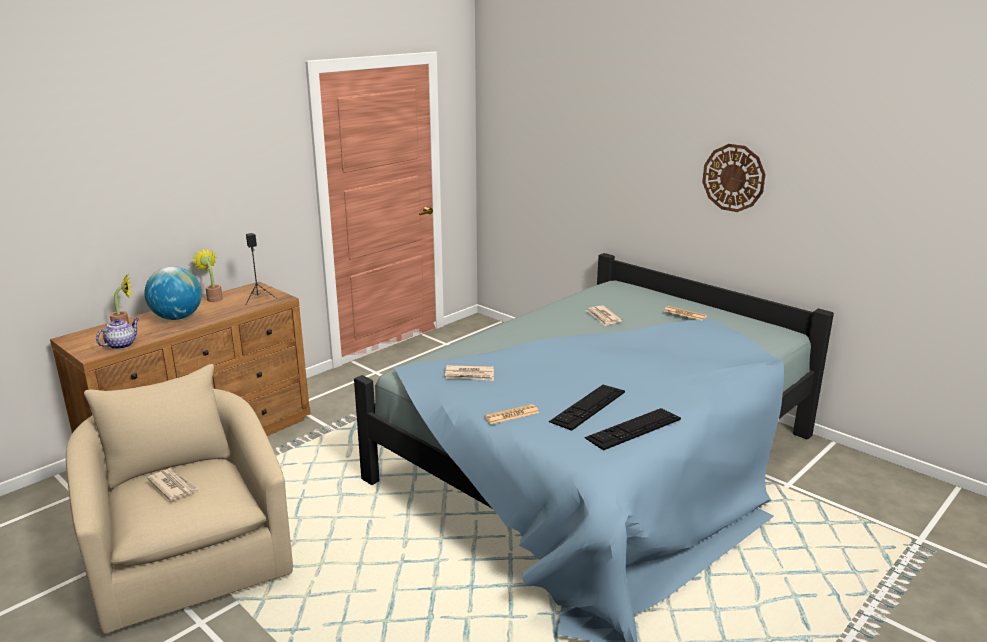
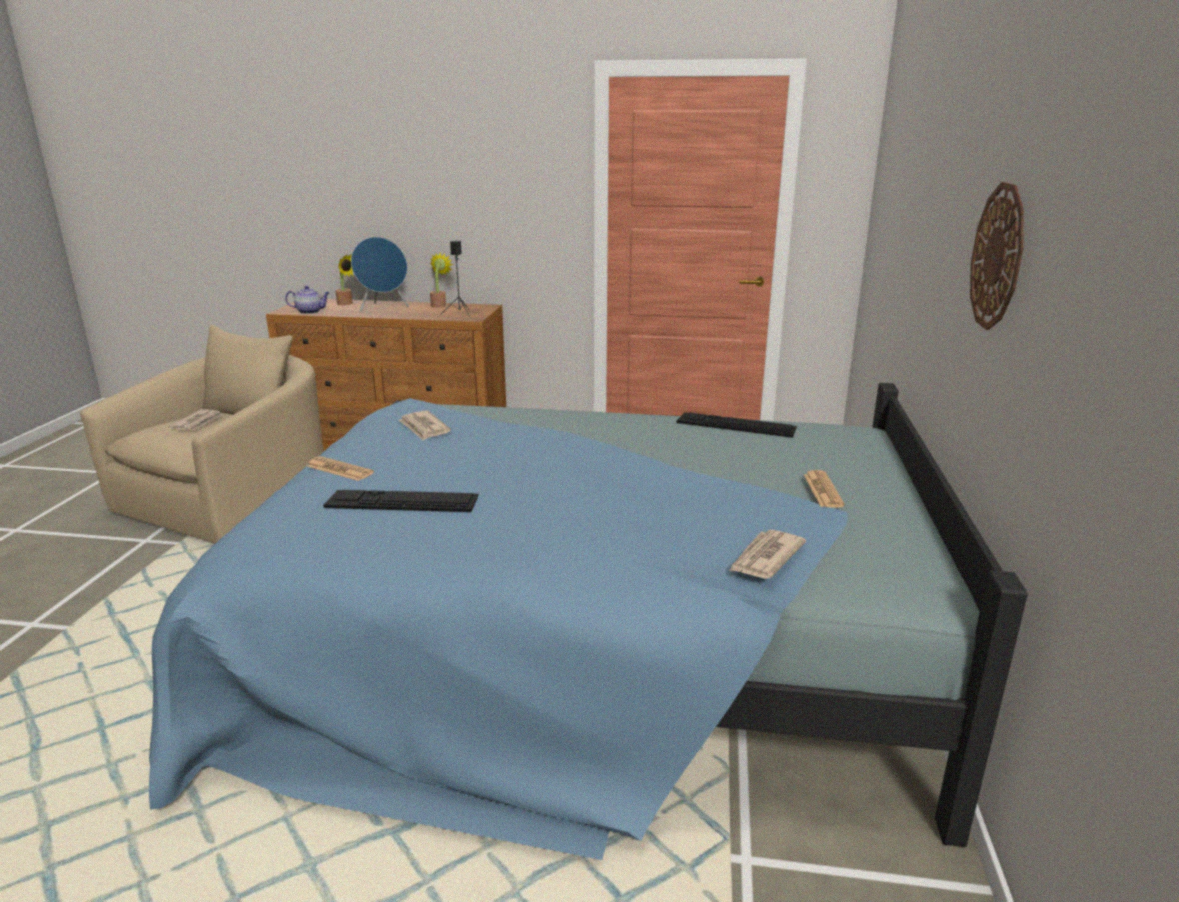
camera: 55 degrees right, 0 degrees up
globe [145,266,202,320] -> blue speaker [351,237,409,312]
keyboard [585,408,681,450] -> keyboard moved to [677,412,797,438]
newspaper [586,305,622,326] -> newspaper moved to [729,530,806,579]

